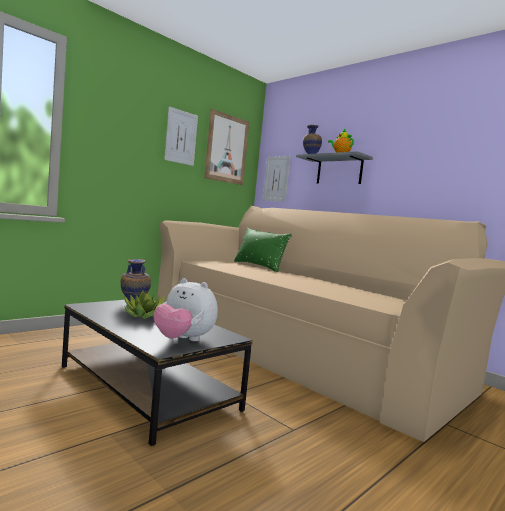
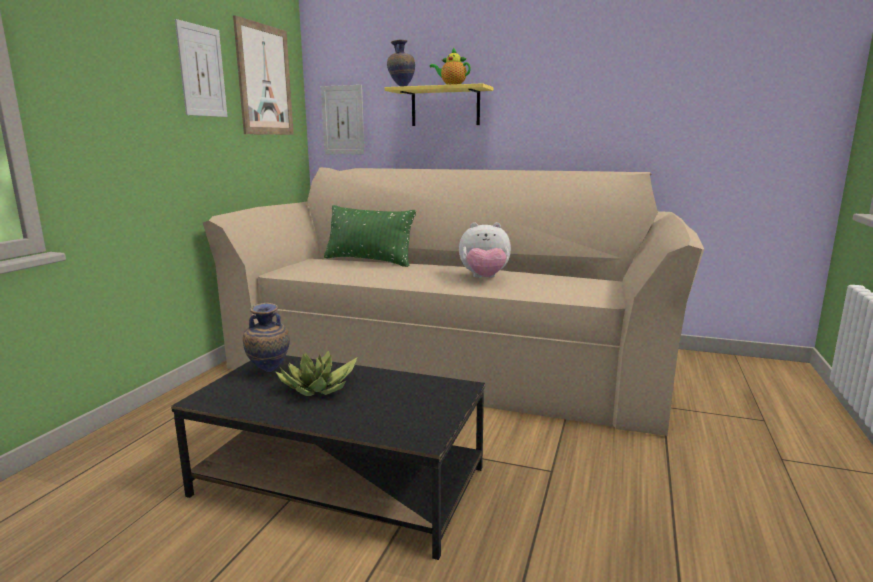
camera: 25 degrees left, 10 degrees up
plush toy [154,278,218,341] -> plush toy moved to [459,222,511,278]
grey shelf [296,151,373,184] -> yellow shelf [385,83,493,126]

